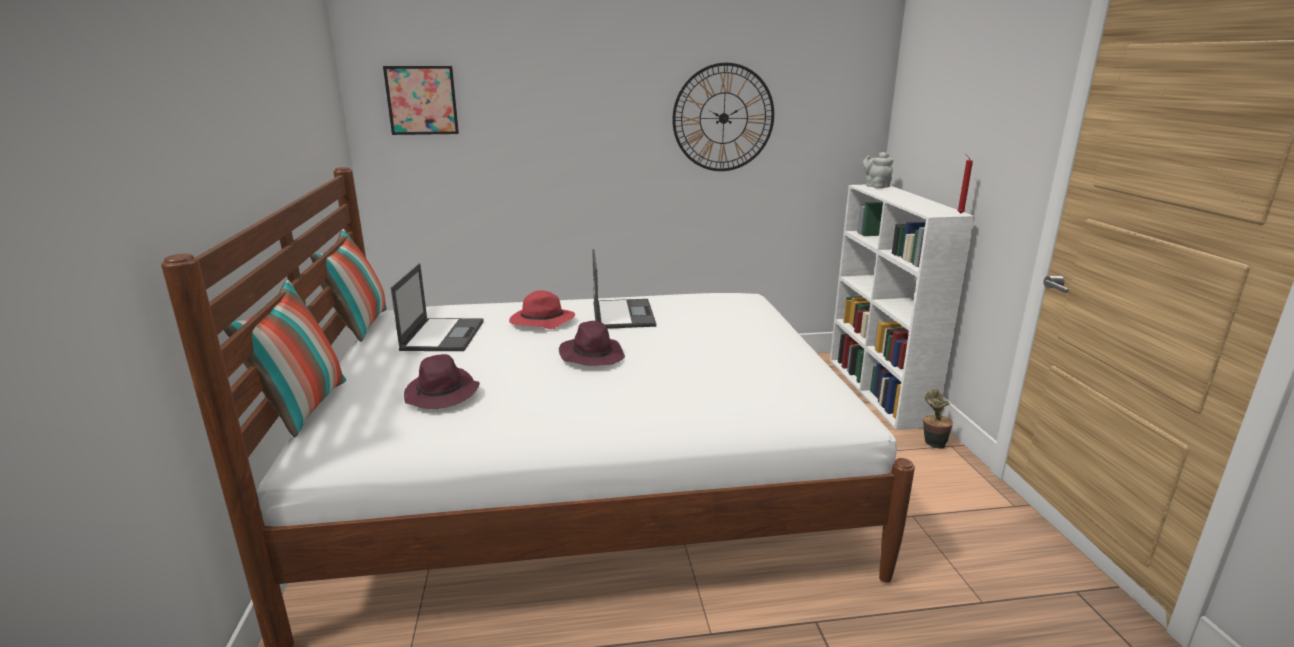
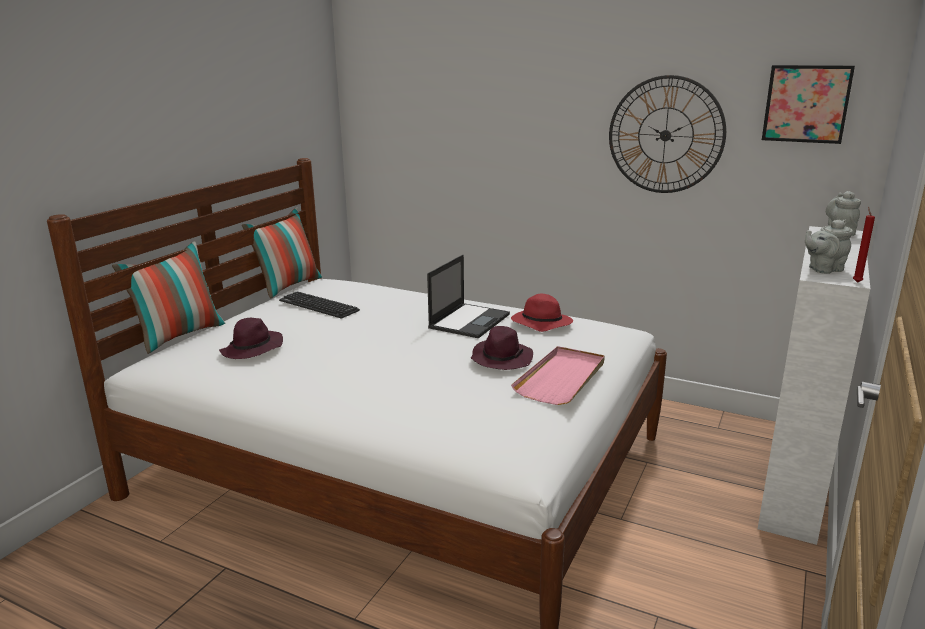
camera: 35 degrees right, 0 degrees up
picture [383,66,459,135] -> picture moved to [762,65,855,144]
laptop [391,263,483,351] -> keyboard [279,292,360,318]
red hat [509,290,575,329] -> red hat moved to [511,294,573,332]
purple hat [559,321,625,366] -> purple hat moved to [471,326,533,370]
potted plant [923,388,953,449] -> none
none -> pink tray [511,346,605,405]
none -> grey teapot [805,219,853,274]

